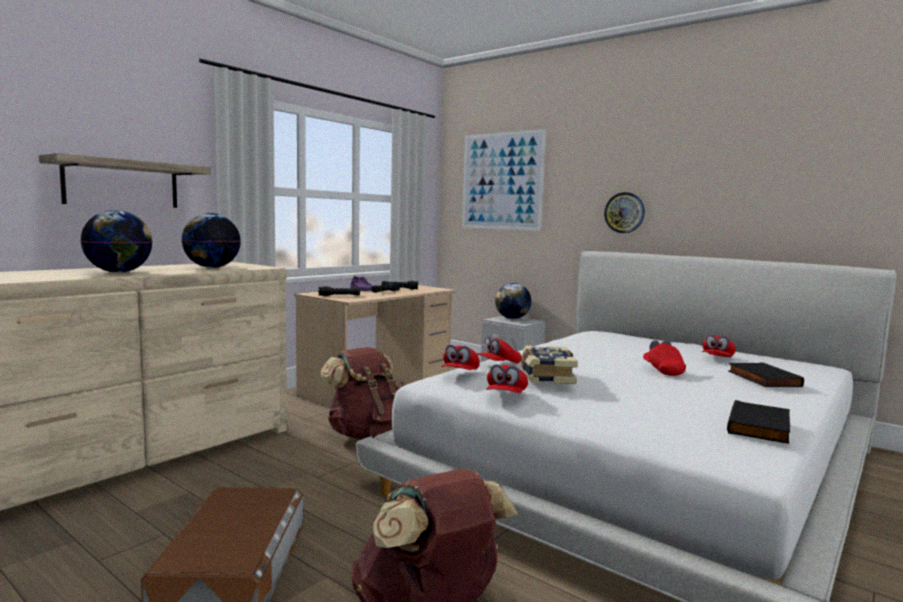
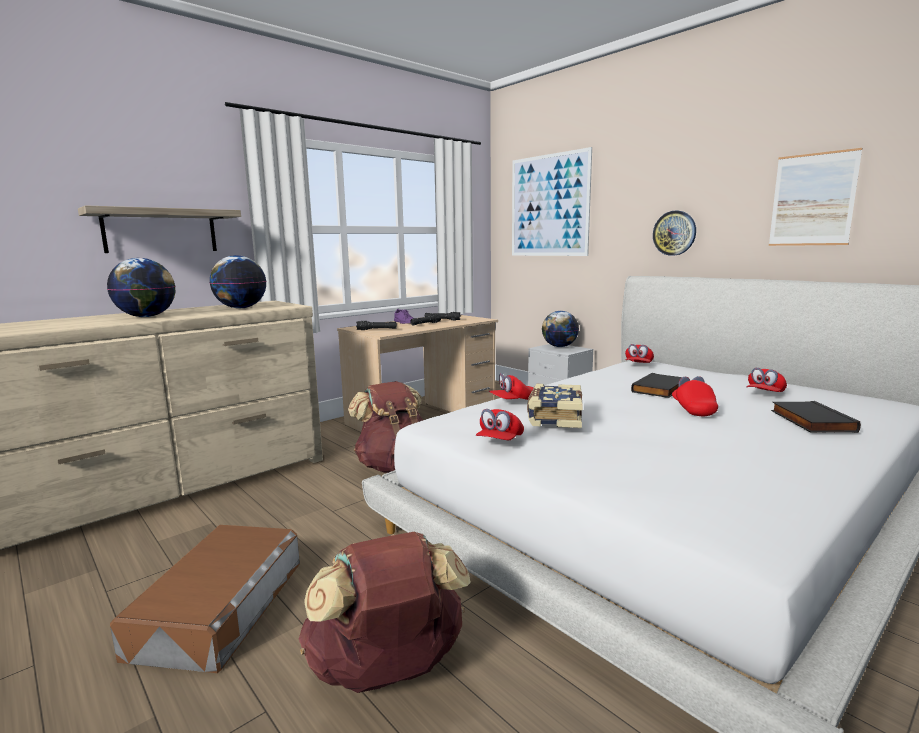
camera: 10 degrees right, 5 degrees up
red cap [441,345,480,370] -> red cap moved to [625,344,654,363]
black book [727,400,790,444] -> black book moved to [631,373,682,398]
none -> picture [769,148,862,246]

